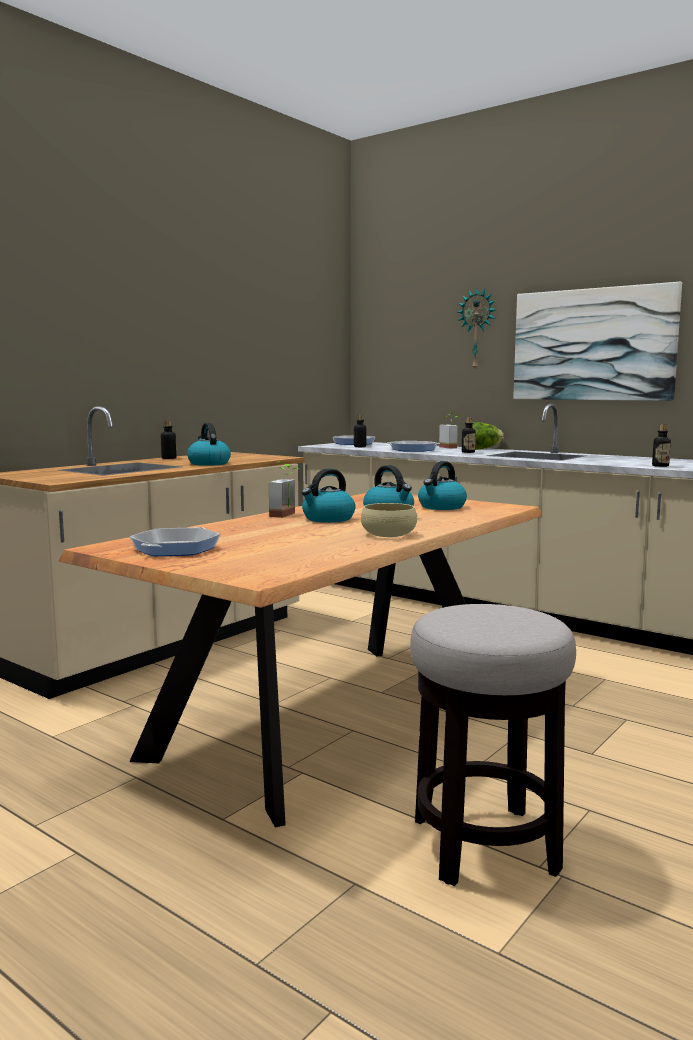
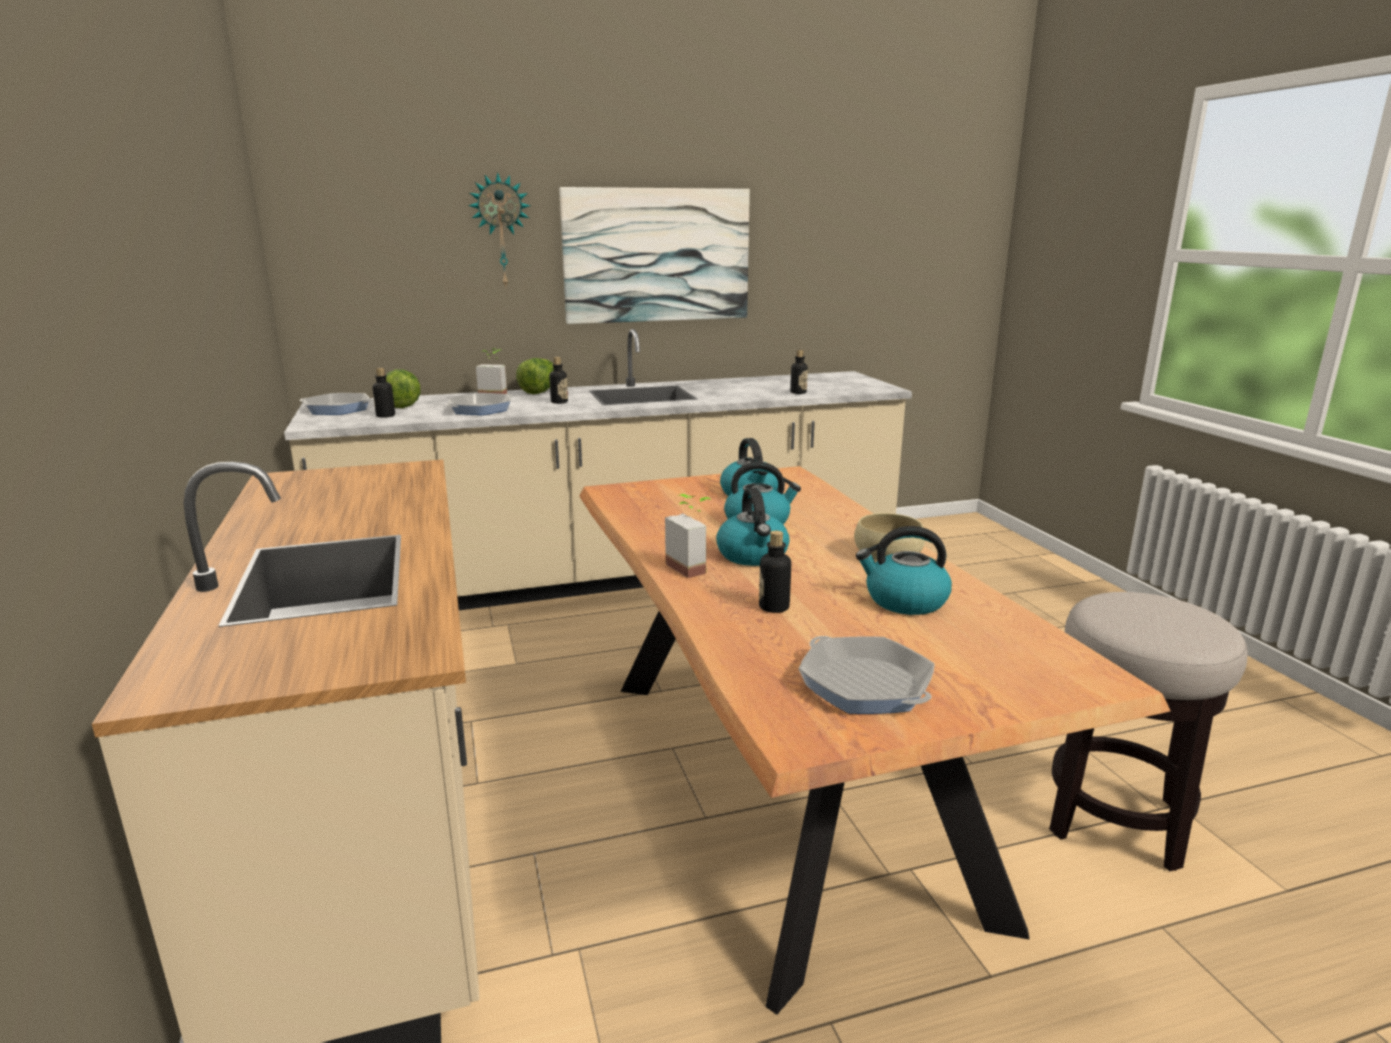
camera: 55 degrees left, 10 degrees up
bottle [161,420,177,459] -> bottle moved to [759,531,791,613]
kettle [187,423,231,466] -> kettle moved to [856,526,952,615]
none -> lettuce [386,369,420,408]

